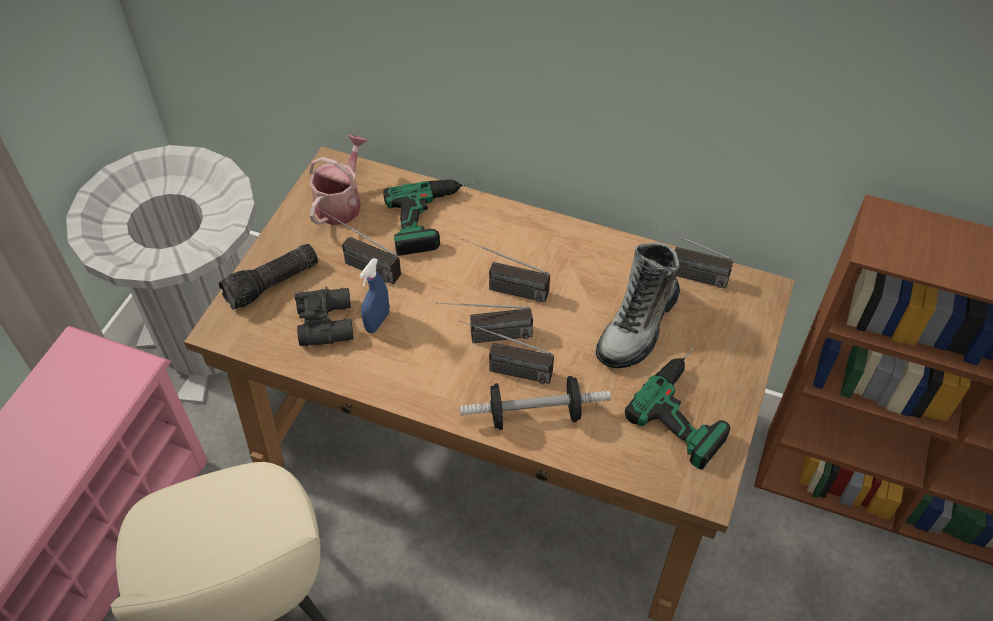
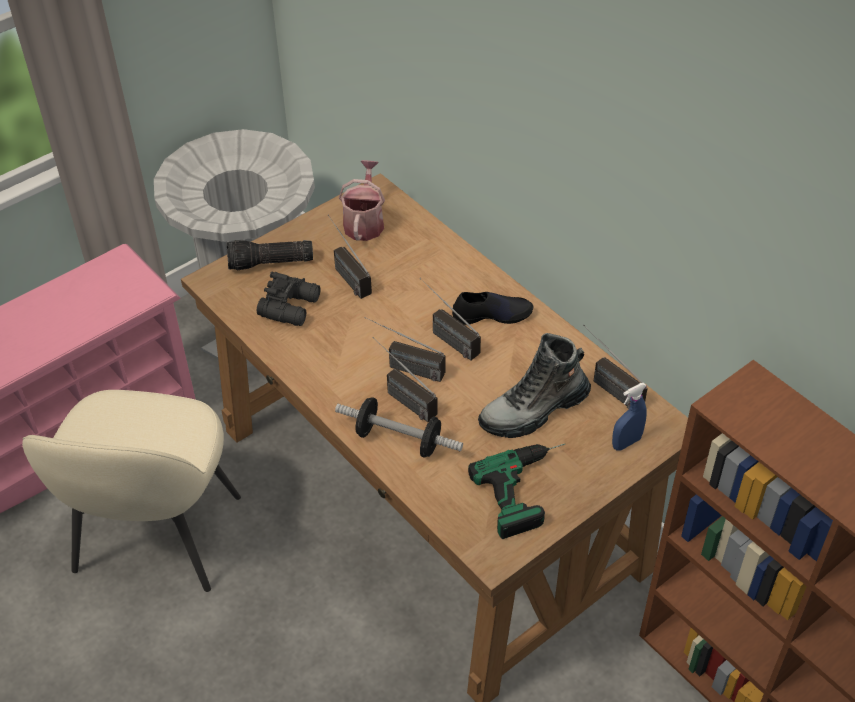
camera: 30 degrees right, 5 degrees down
watering can [309,135,368,225] -> watering can turned 45 degrees counterclockwise [339,160,385,241]
blue spray bottle [359,258,390,333] -> blue spray bottle moved to [612,383,647,451]
power drill [383,179,477,256] -> none
none -> black shoe [452,292,533,325]

